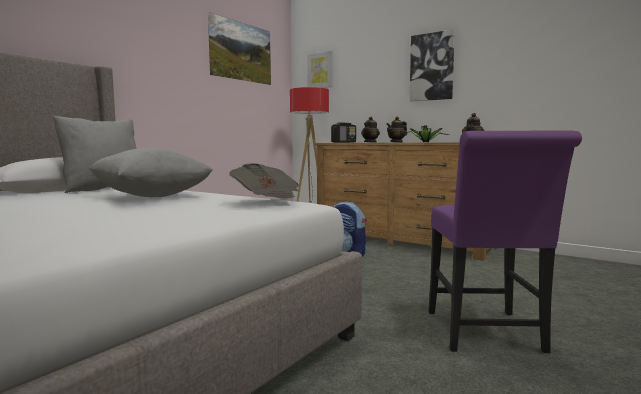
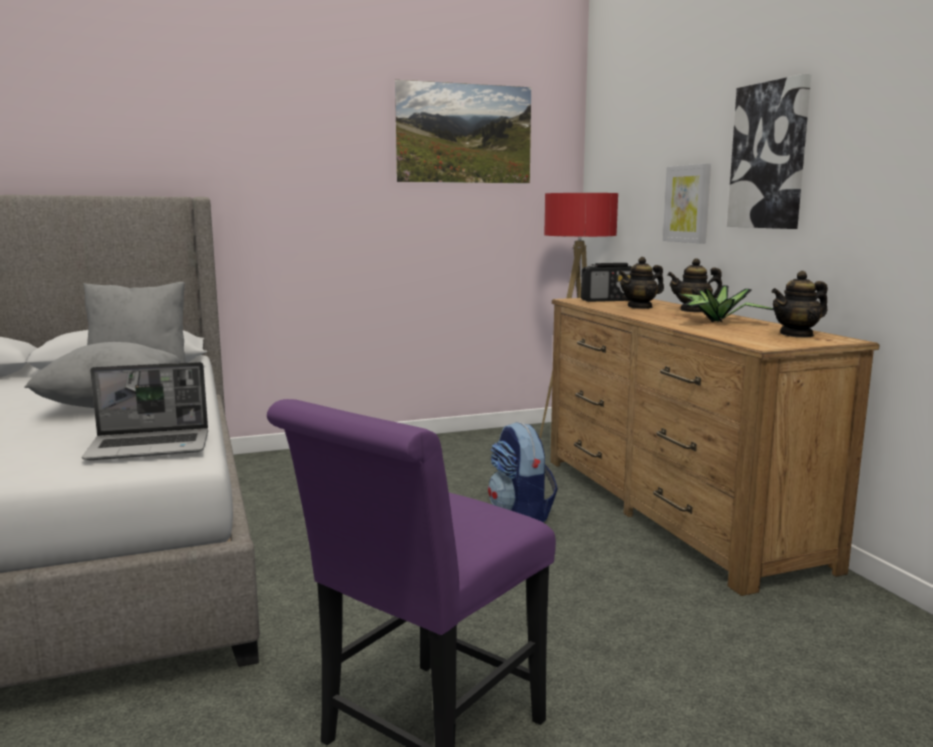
camera: 35 degrees right, 5 degrees up
newspaper [229,163,299,198] -> laptop [82,362,208,460]
picture [307,51,333,88] -> picture moved to [663,163,711,244]

